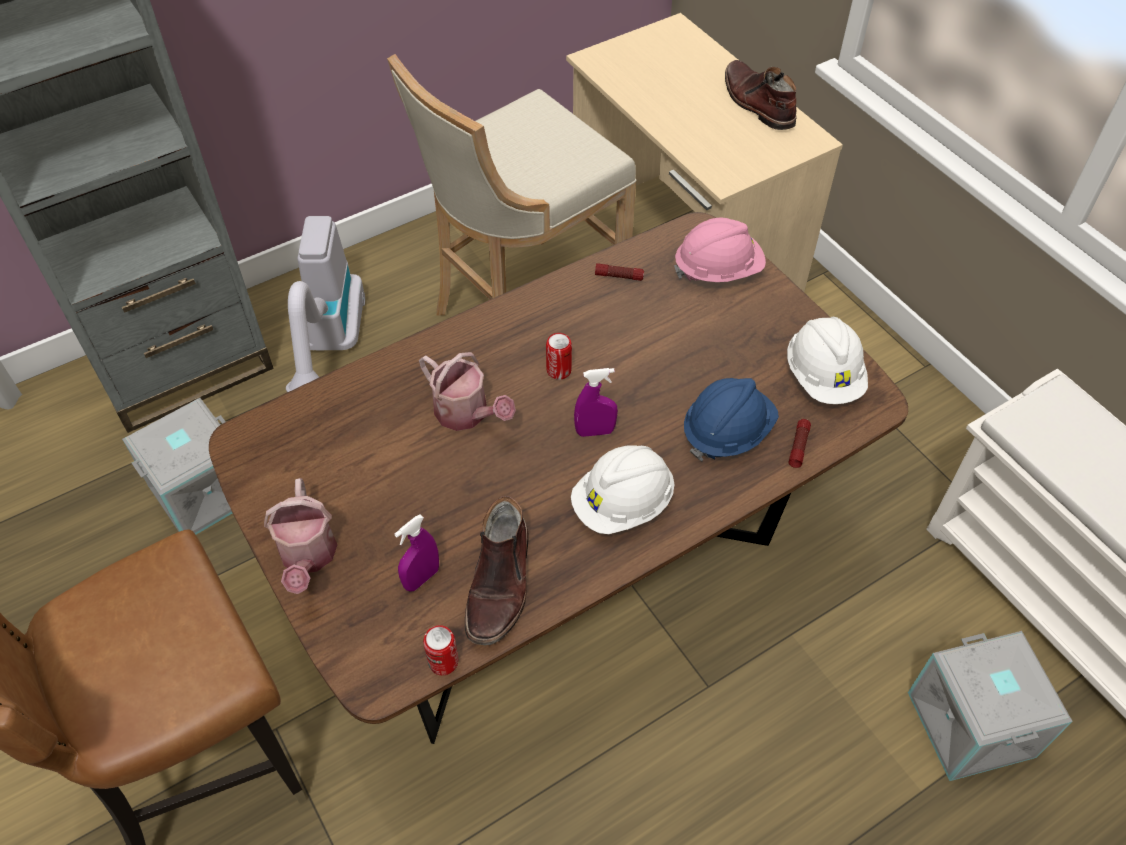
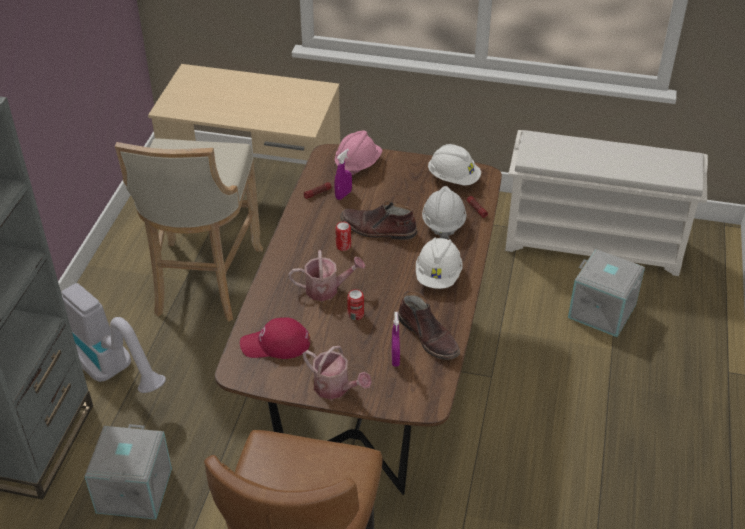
camera: 45 degrees left, 10 degrees down
can [423,625,458,675] -> can moved to [347,289,364,320]
purple spray bottle [574,368,618,437] -> purple spray bottle moved to [334,149,352,200]
blue hard hat [684,378,779,462] -> white hard hat [422,186,467,239]
brown boot [725,60,797,130] -> brown boot moved to [340,200,417,240]
none -> red cap [240,318,310,359]

